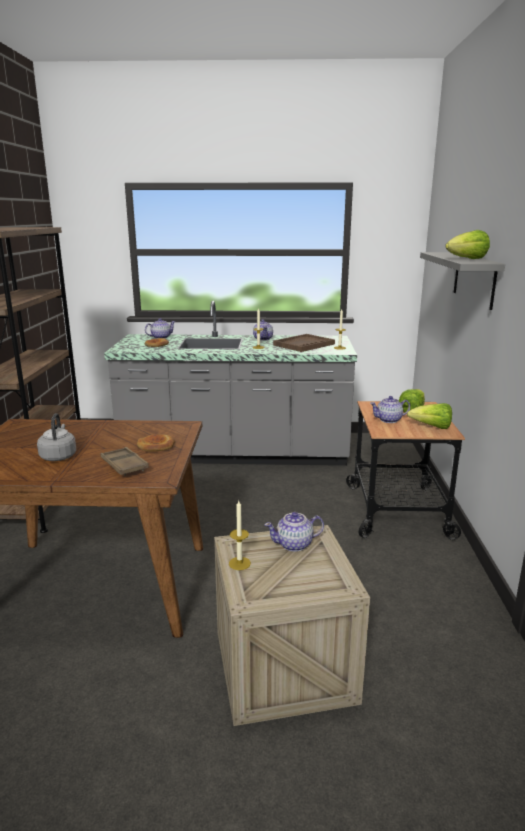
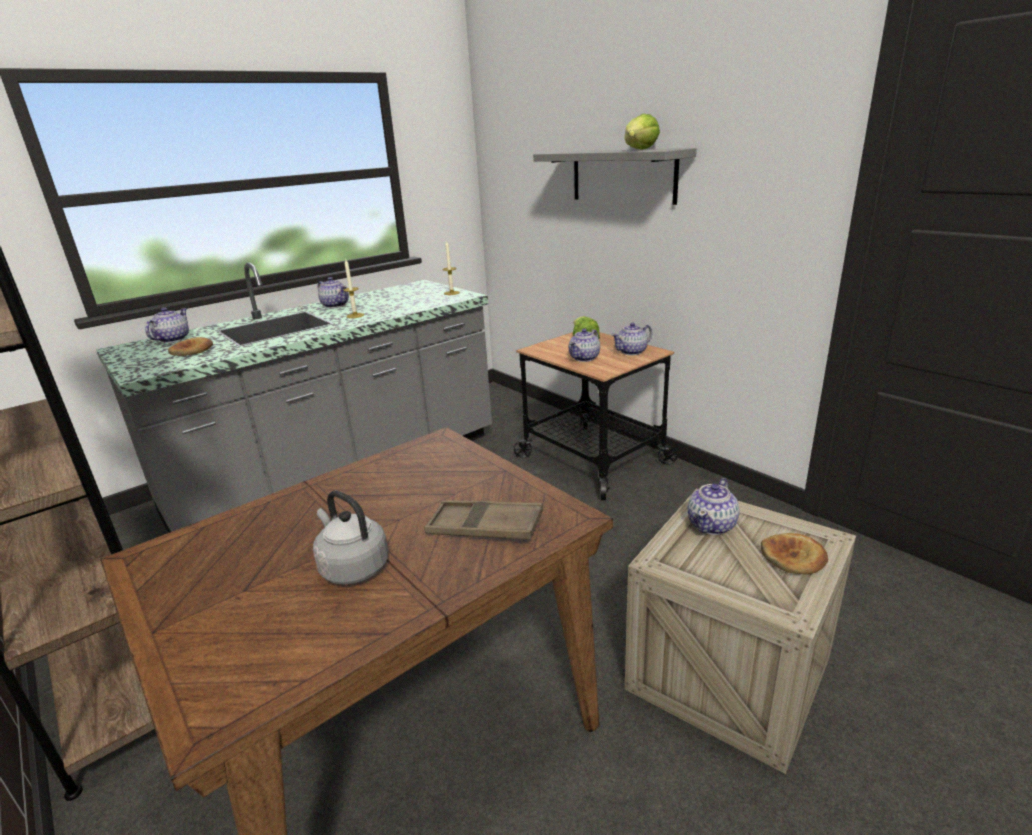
camera: 40 degrees left, 5 degrees up
bread [137,434,175,451] -> bread moved to [761,533,828,575]
candle [229,501,251,570] -> none
brown tray [273,334,335,352] -> none
lettuce [407,403,452,429] -> teapot [612,323,652,355]

